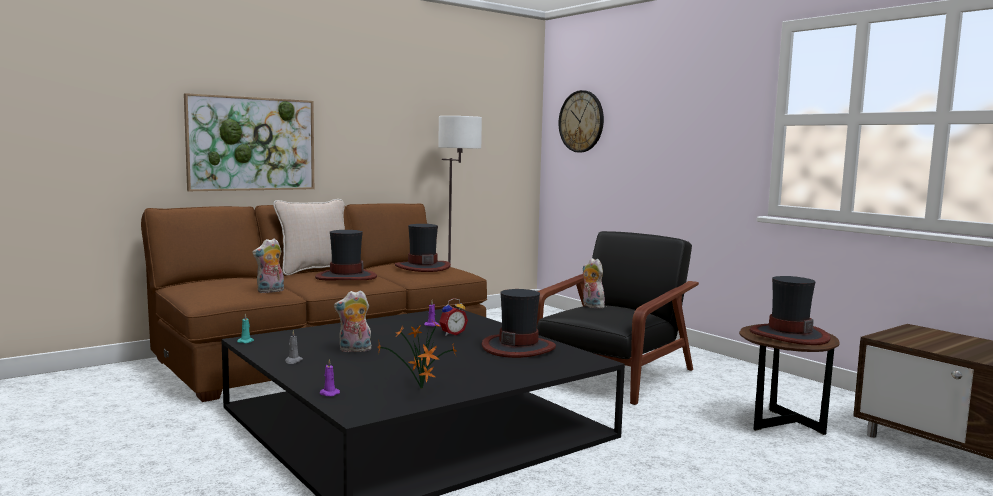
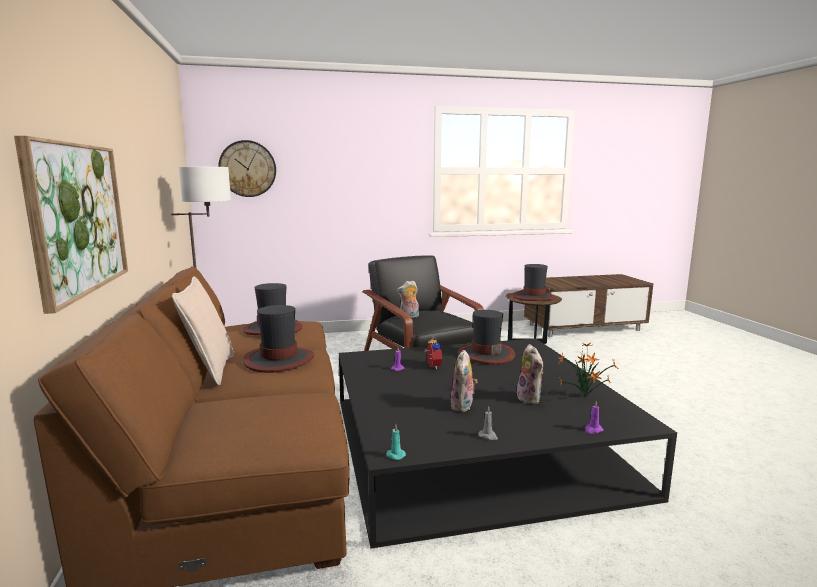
camera: 65 degrees left, 5 degrees up
plush toy [252,238,284,293] -> plush toy moved to [516,344,543,404]

